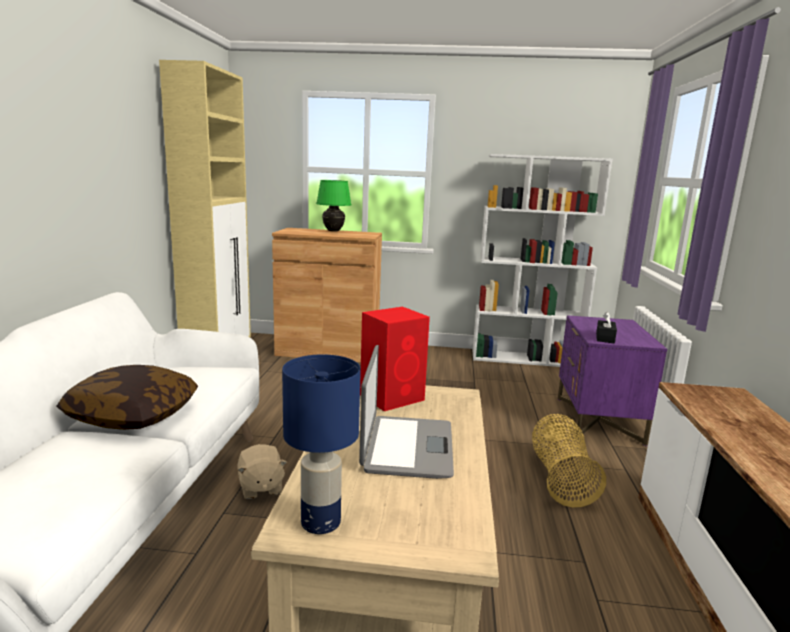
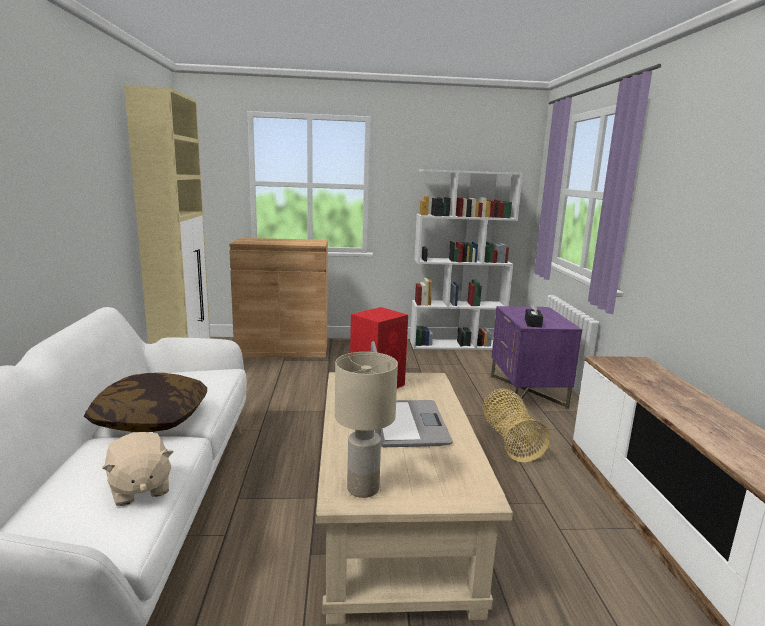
camera: 10 degrees left, 0 degrees up
beige plush toy [237,444,287,499] -> beige plush toy moved to [102,432,173,506]
blue table lamp [282,354,361,534] -> beige table lamp [335,352,398,498]
green table lamp [316,180,351,232] -> none

